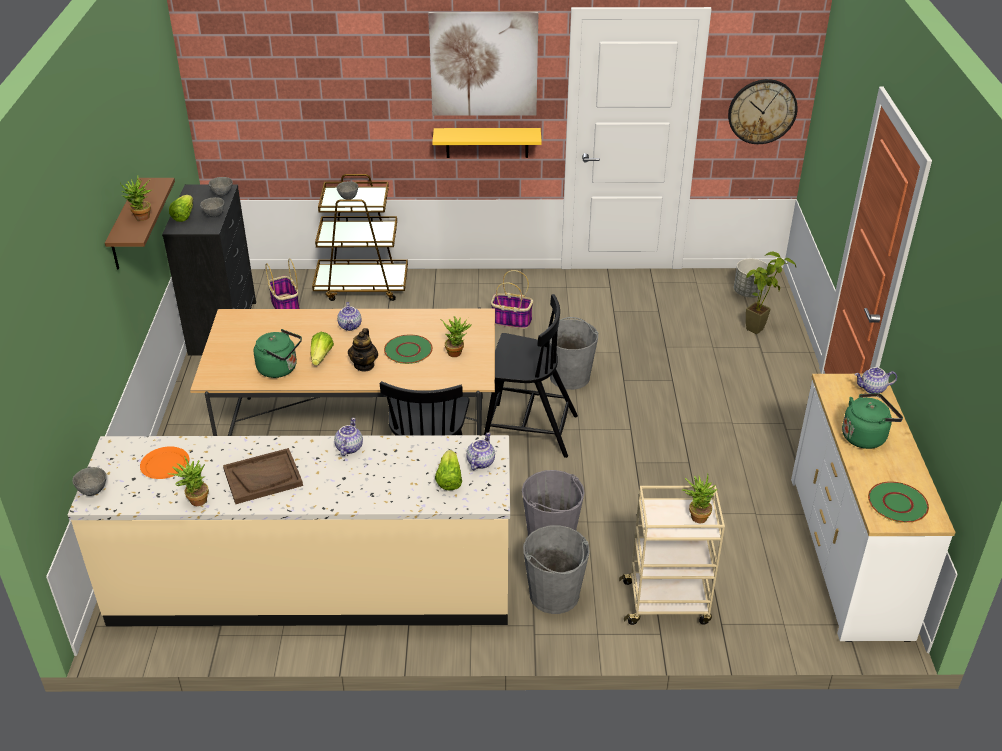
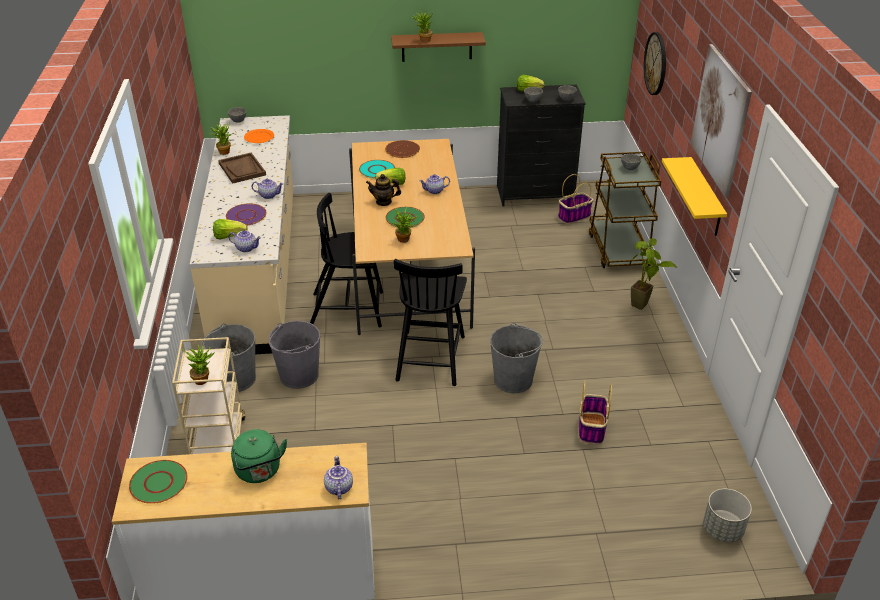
camera: 85 degrees right, 0 degrees up
green kettle [254,329,302,378] -> turquoise plate [359,160,395,178]
basket [491,270,533,329] -> basket moved to [579,381,612,444]
wall clock [728,79,798,144] -> wall clock moved to [644,32,666,95]
potted plant [746,252,796,334] -> potted plant moved to [631,238,678,310]
none -> purple plate [226,203,267,226]
none -> brown plate [385,140,420,158]

